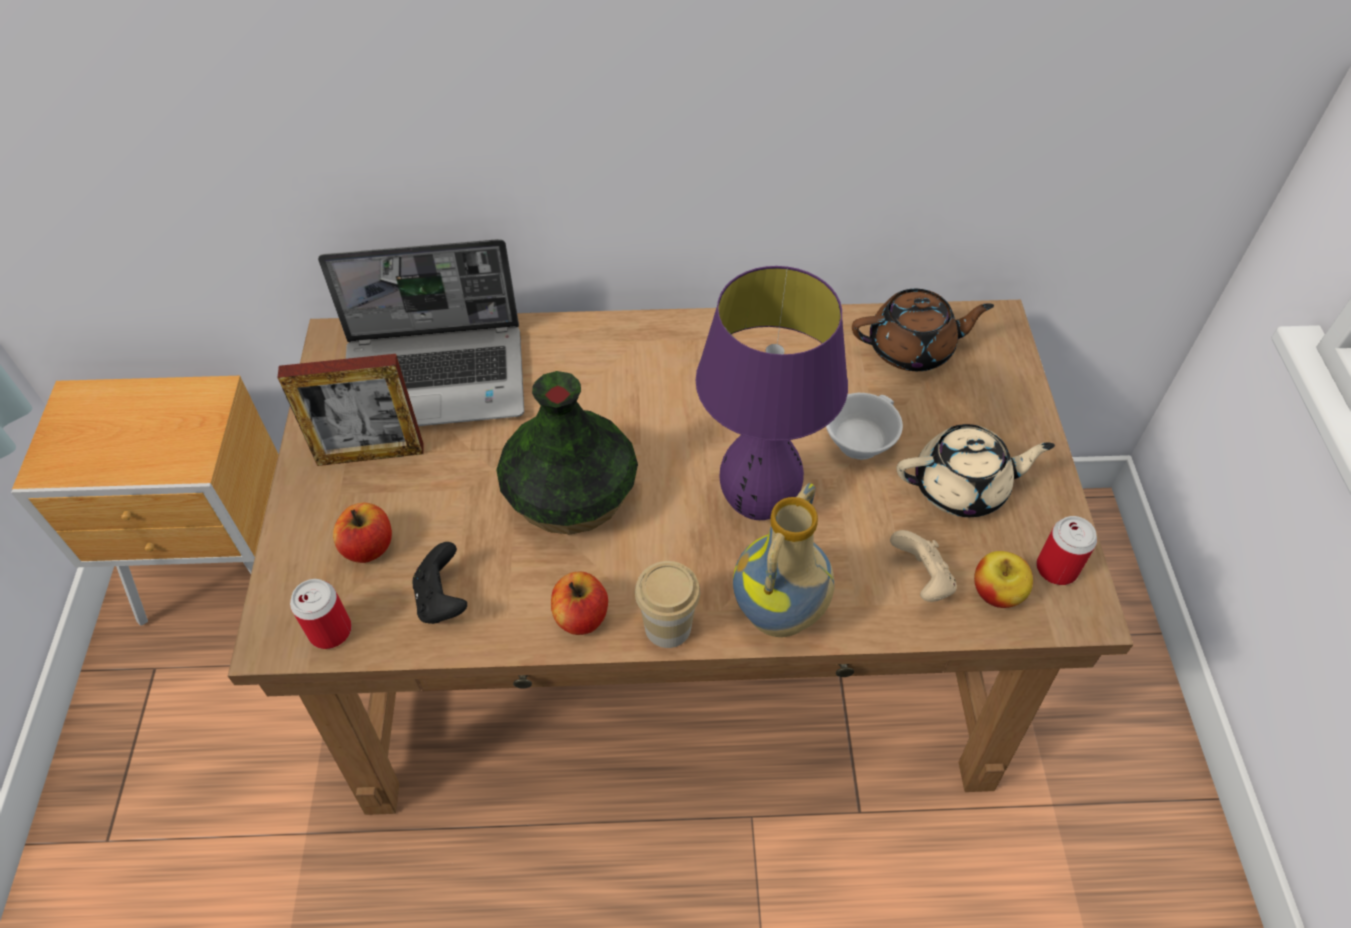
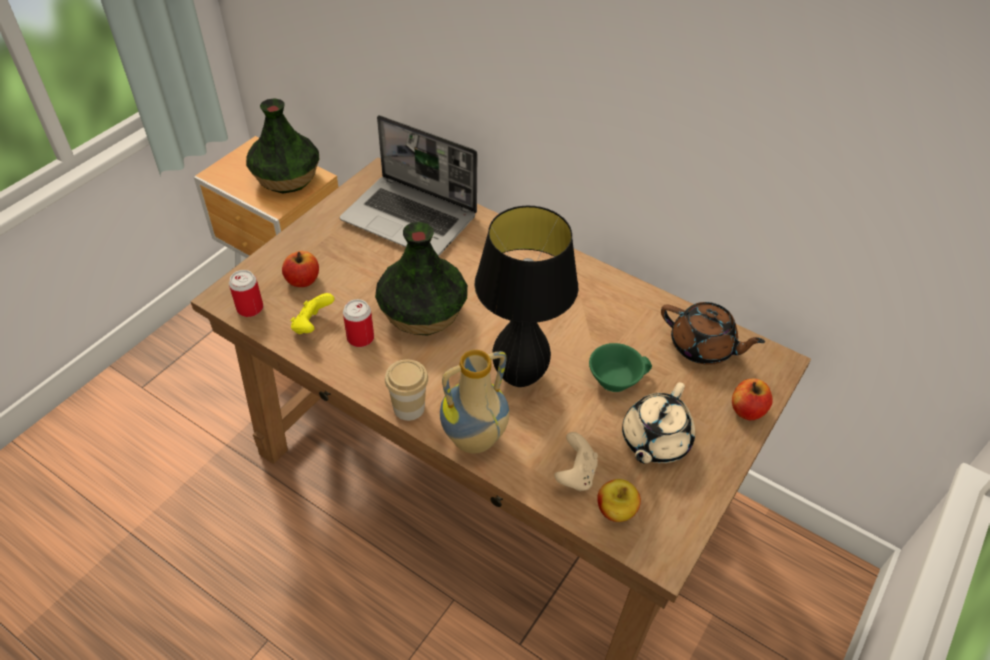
camera: 35 degrees right, 5 degrees down
picture frame [278,354,424,466] -> none
black game controller [412,542,467,624] -> yellow game controller [291,293,334,334]
apple [551,572,608,635] -> apple moved to [732,379,773,420]
purple table lamp [696,266,848,520] -> black table lamp [474,206,578,387]
white cup [826,393,903,460] -> green cup [589,343,652,392]
beige teapot [897,424,1055,517] -> beige teapot turned 90 degrees clockwise [622,382,695,464]
can [1036,516,1097,585] -> can moved to [343,299,374,347]
none -> vase [246,98,319,193]

